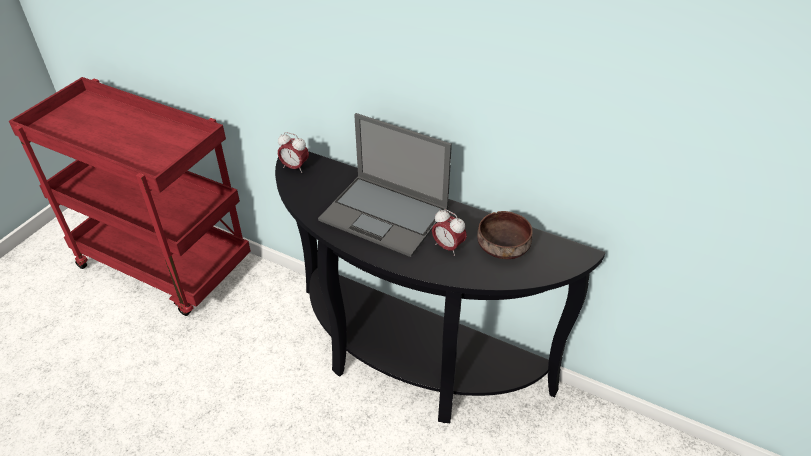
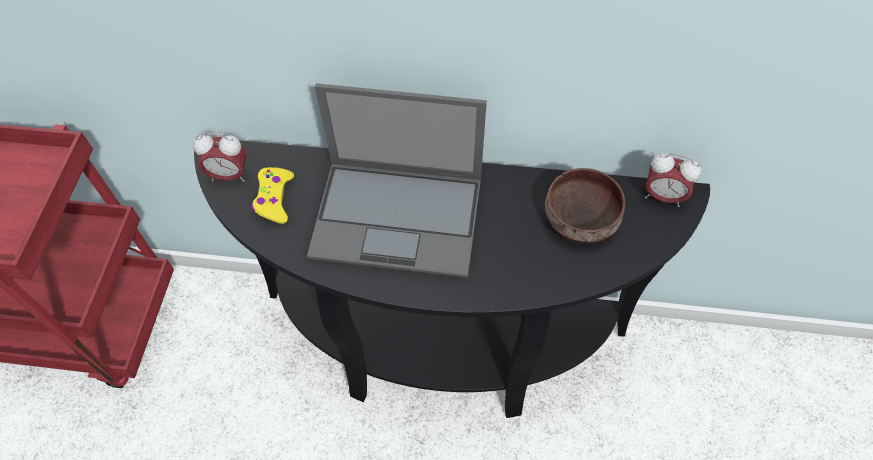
camera: 20 degrees left, 15 degrees up
alarm clock [432,209,467,256] -> alarm clock moved to [645,153,701,207]
none -> yellow game controller [251,167,294,224]

